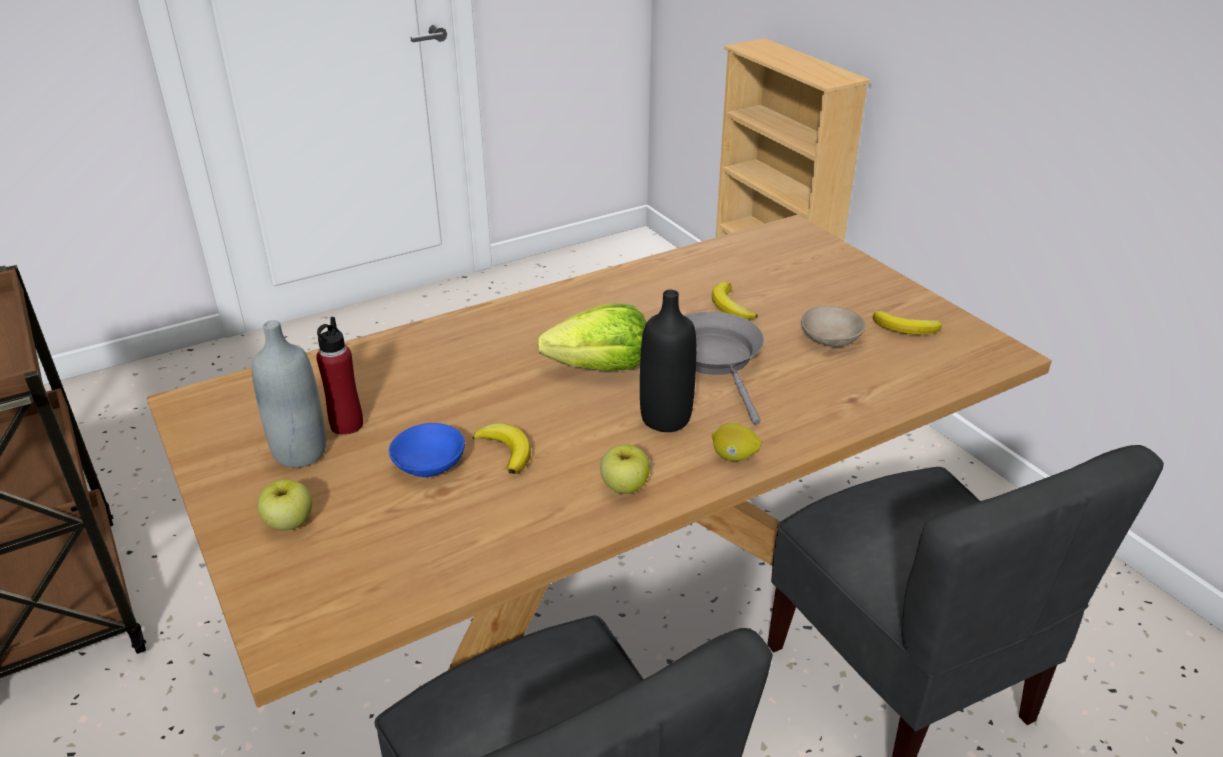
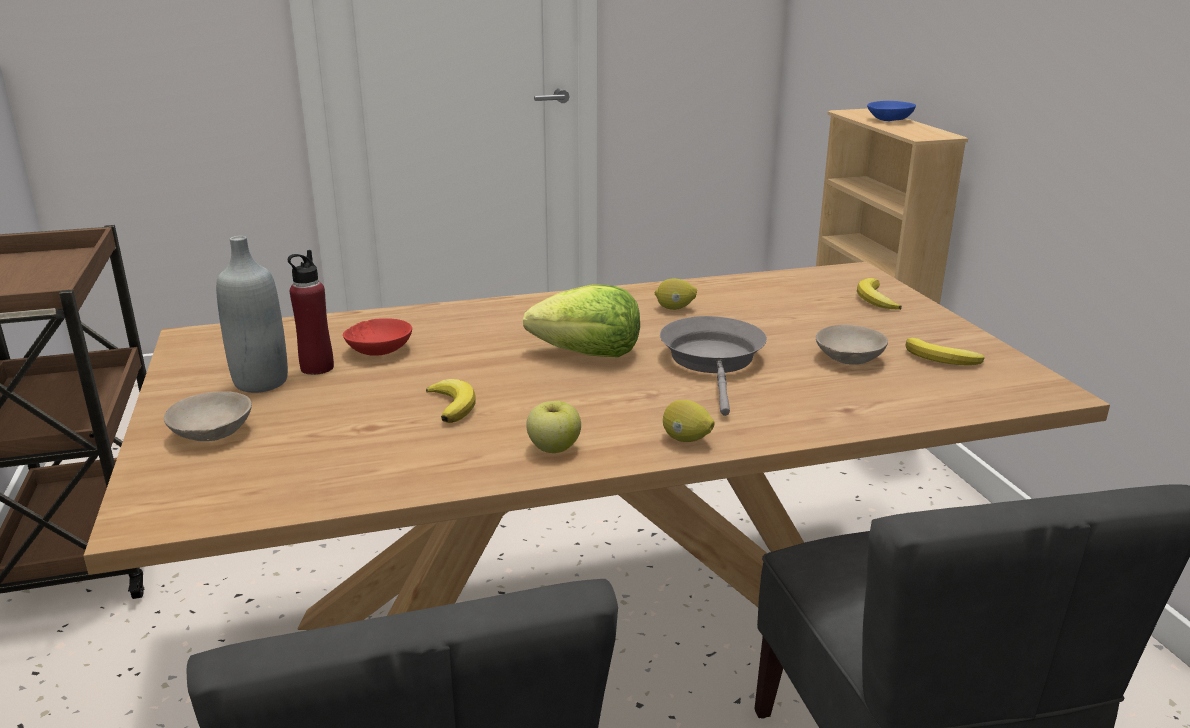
camera: 15 degrees right, 10 degrees down
apple [258,479,312,531] -> beige bowl [164,391,252,441]
blue bowl [389,423,465,477] -> blue bowl moved to [867,101,916,121]
black bottle [640,290,696,432] -> none
banana [712,282,758,320] -> banana moved to [857,278,902,310]
none -> red bowl [343,318,412,356]
none -> lemon [655,278,697,310]

